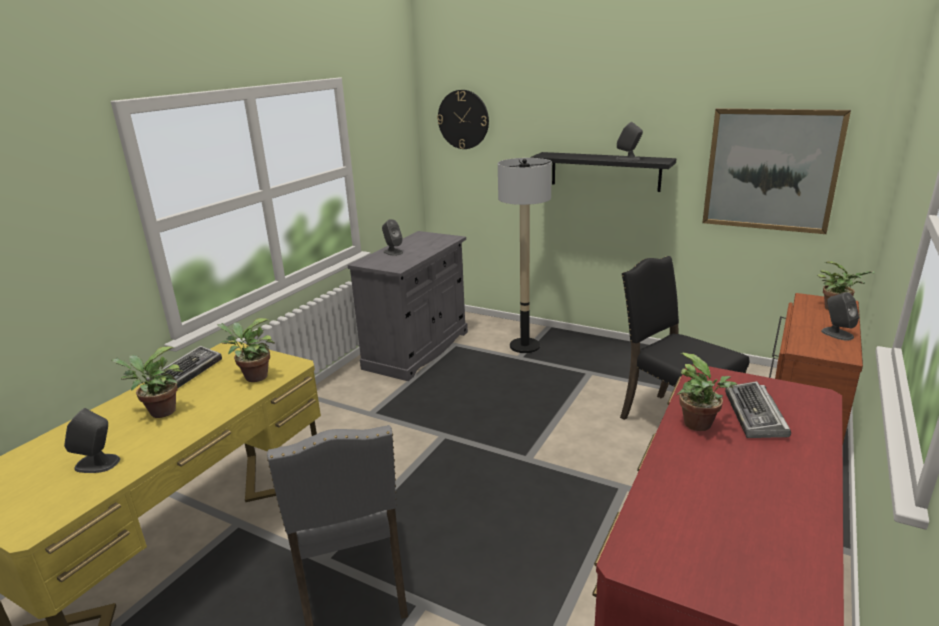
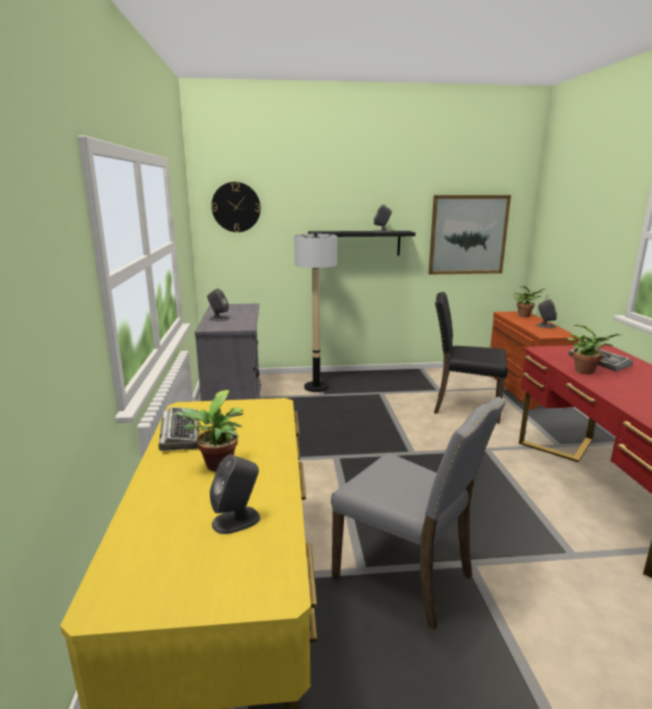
camera: 35 degrees left, 5 degrees down
potted plant [217,318,275,382] -> none

